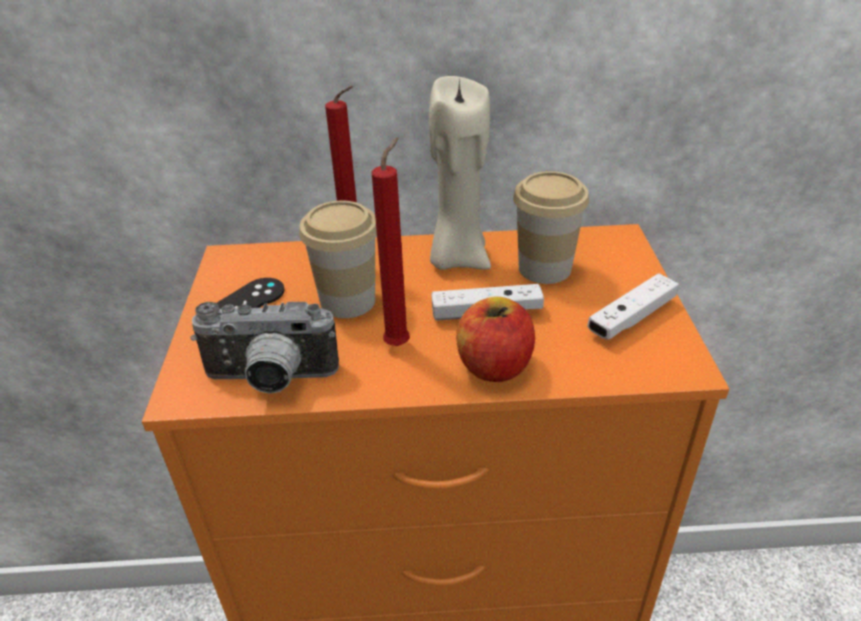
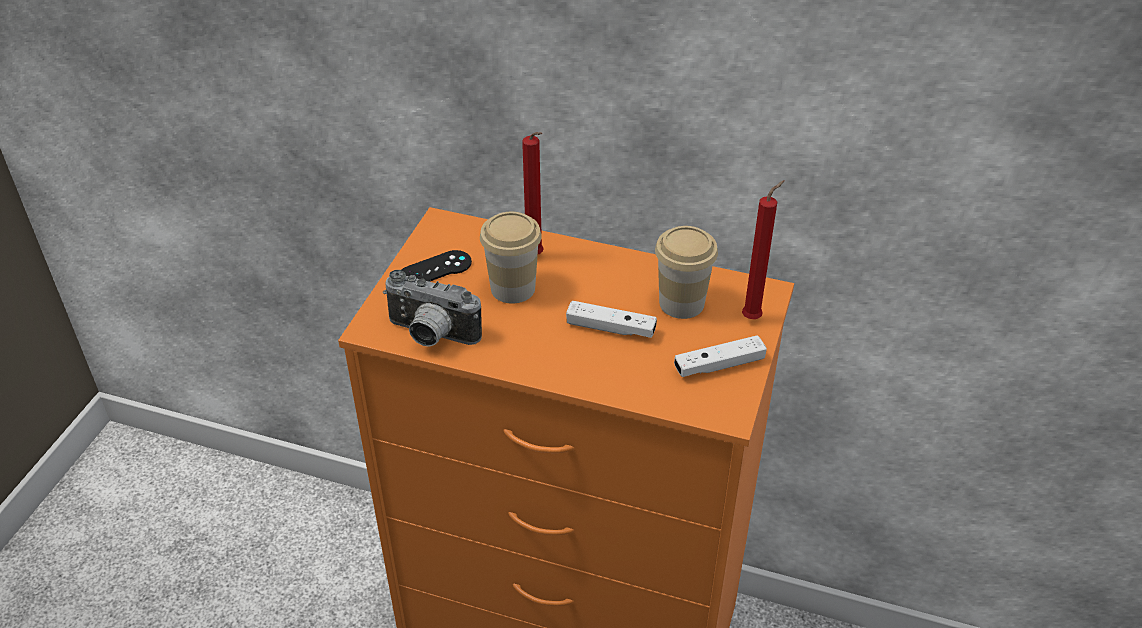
camera: 20 degrees right, 5 degrees up
red candle [371,137,410,346] -> red candle moved to [742,180,785,319]
beige candle [429,76,491,270] -> none
apple [456,297,535,382] -> none

